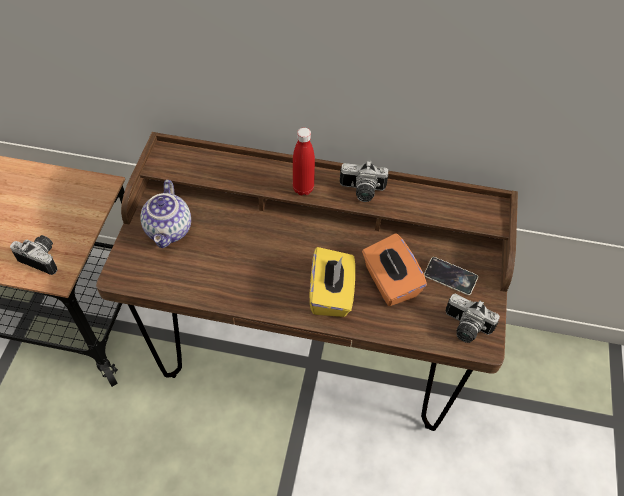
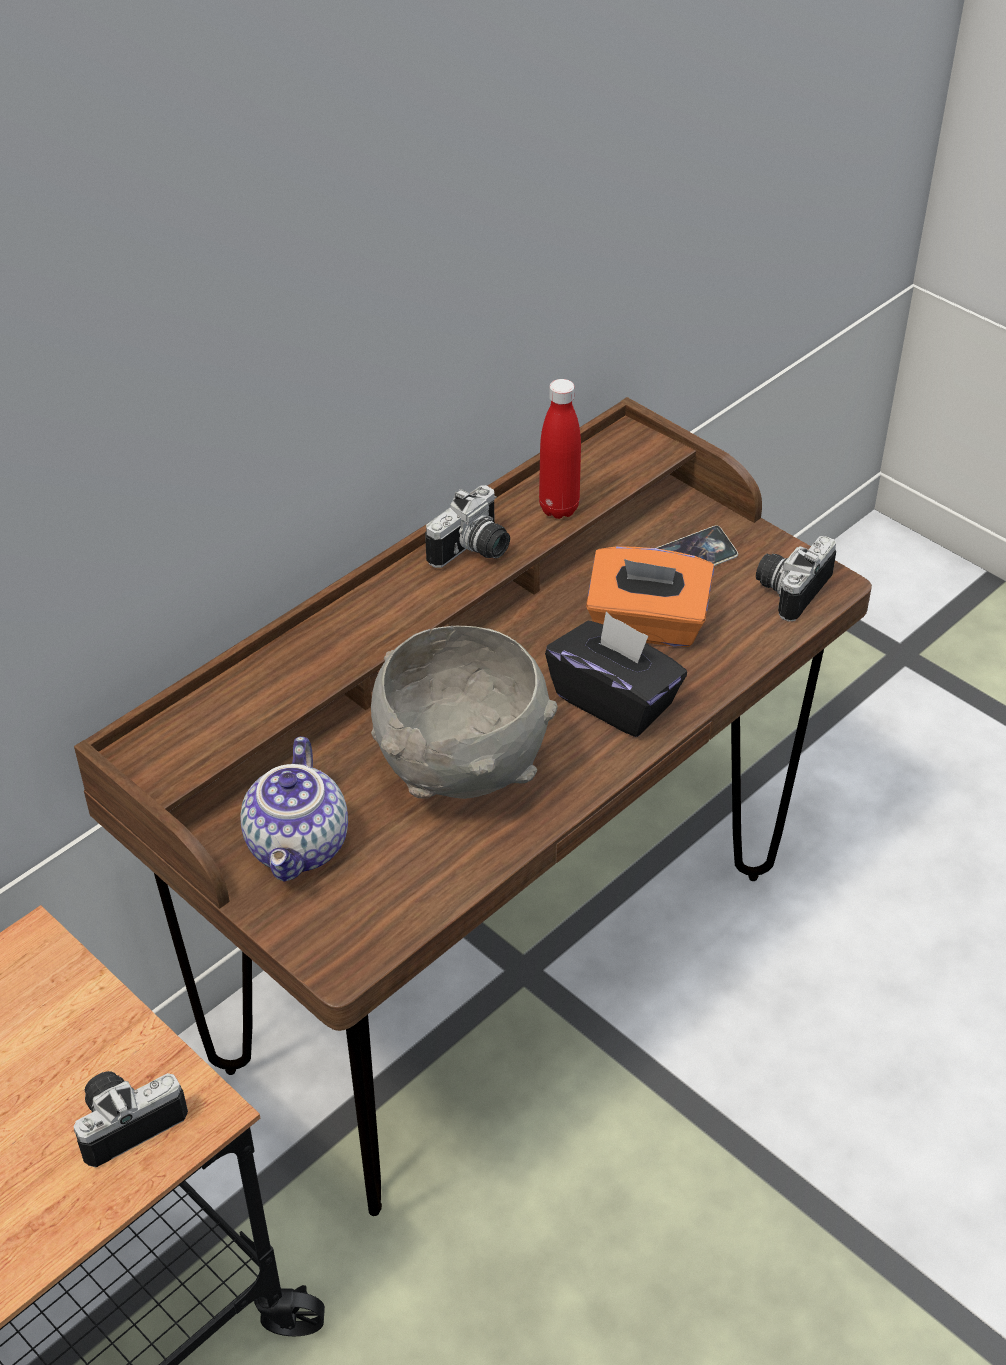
camera: 55 degrees left, 10 degrees down
teapot [140,180,191,248] -> teapot turned 60 degrees clockwise [241,736,348,882]
red bottle [293,128,315,195] -> red bottle moved to [539,379,581,519]
yellow tissue box [310,247,355,317] -> black tissue box [545,612,687,737]
camera [445,294,500,343] -> camera turned 150 degrees clockwise [756,536,836,622]
none -> grey bowl [371,626,558,799]

